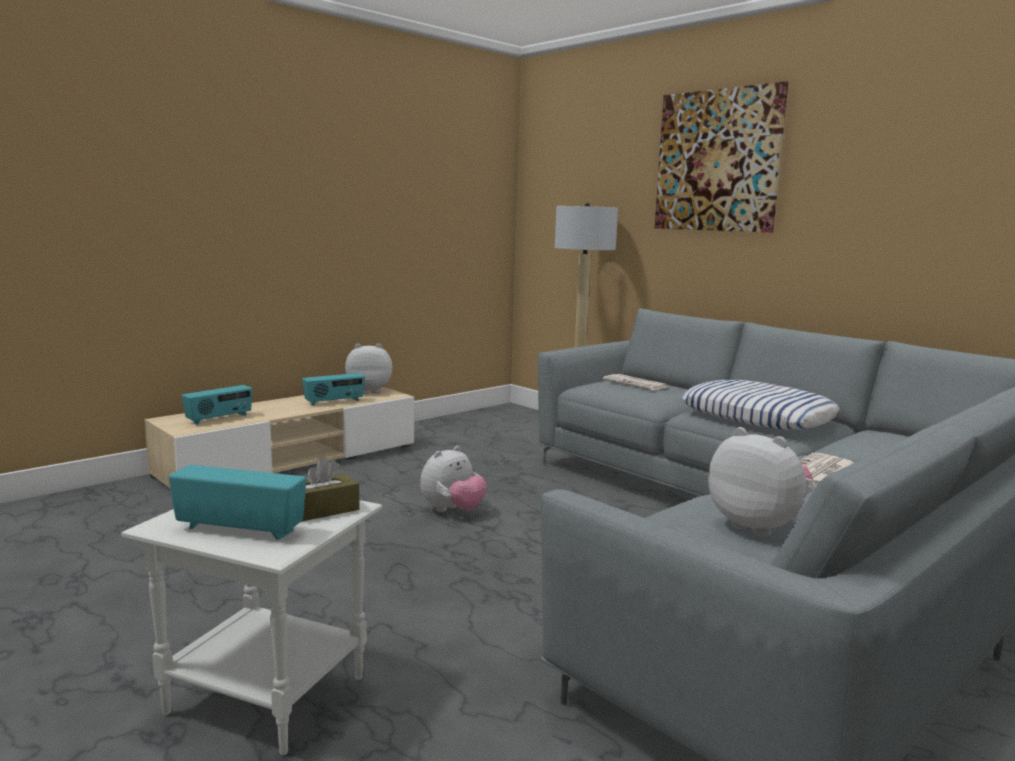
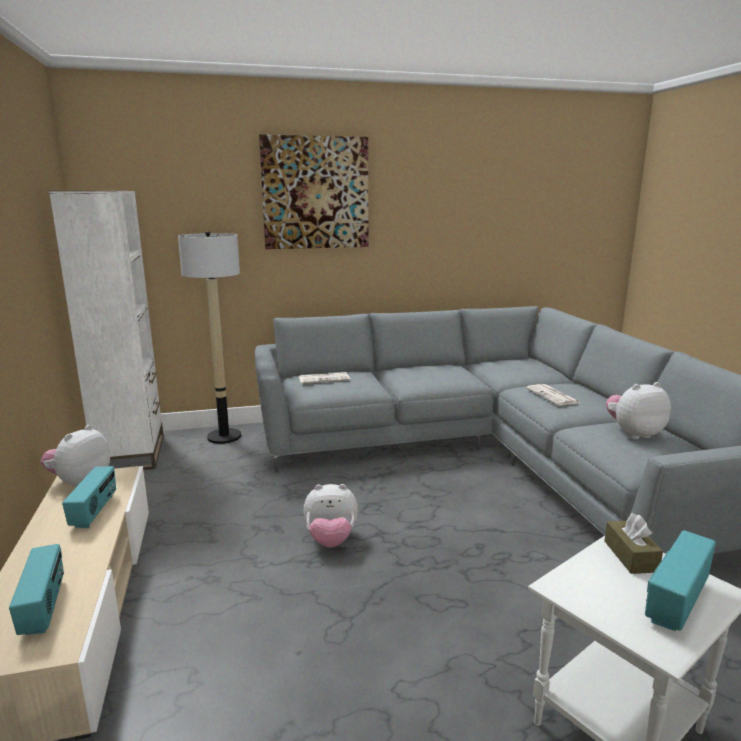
camera: 60 degrees left, 5 degrees up
plush toy [420,446,487,512] -> plush toy turned 105 degrees clockwise [304,484,358,547]
pillow [681,380,840,430] -> none
none -> white bookcase [49,191,164,470]

